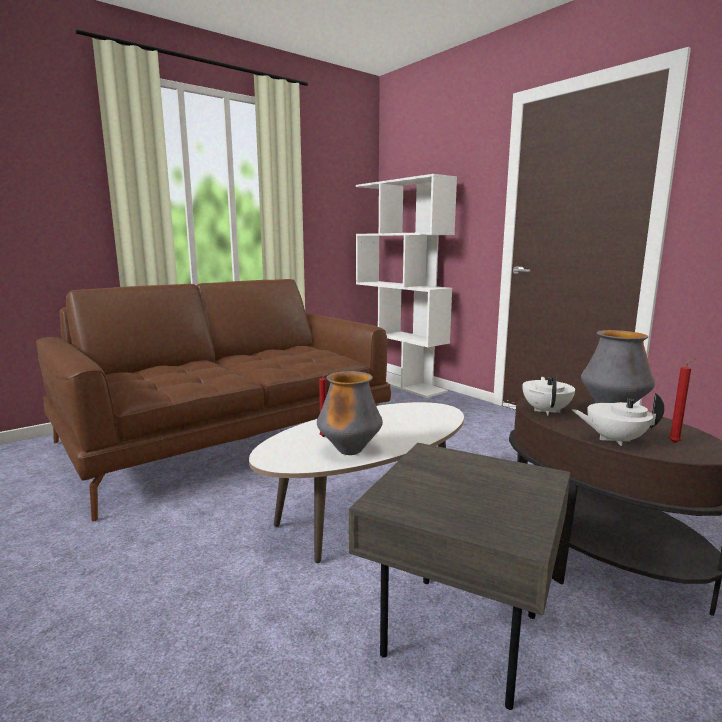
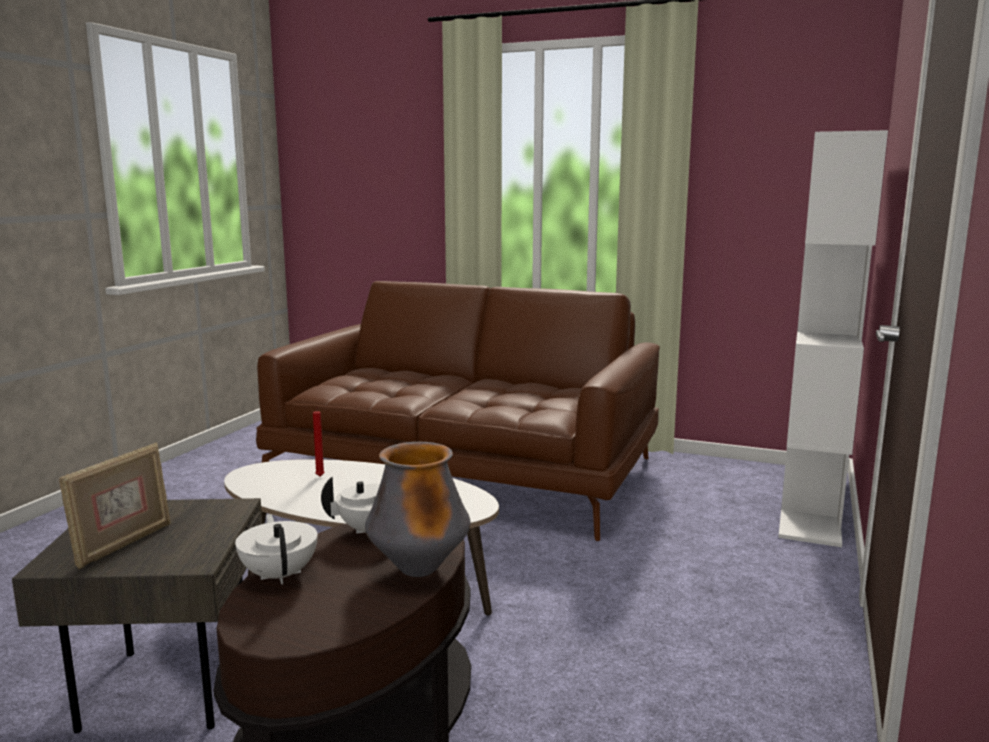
camera: 60 degrees right, 0 degrees up
vase [317,371,383,455] -> none
red candle [669,359,695,443] -> none
none -> picture frame [59,442,171,569]

